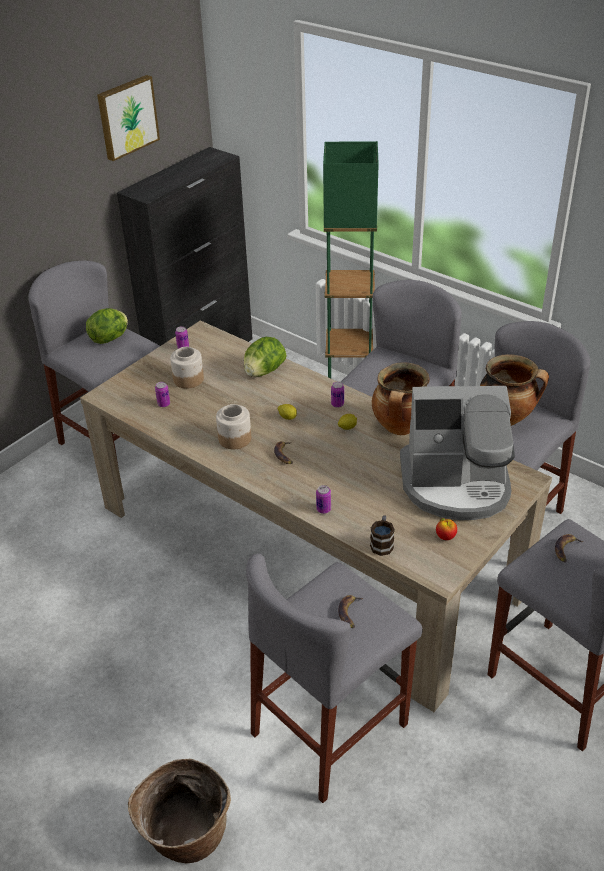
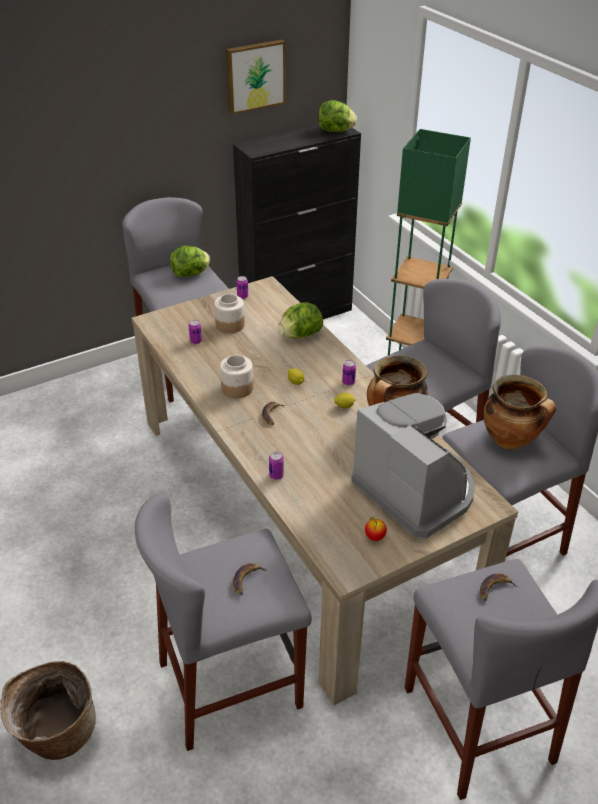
camera: 20 degrees right, 0 degrees up
mug [370,515,395,556] -> none
coffee machine [400,386,515,520] -> coffee machine turned 150 degrees counterclockwise [351,393,475,539]
none -> lettuce [318,100,357,132]

